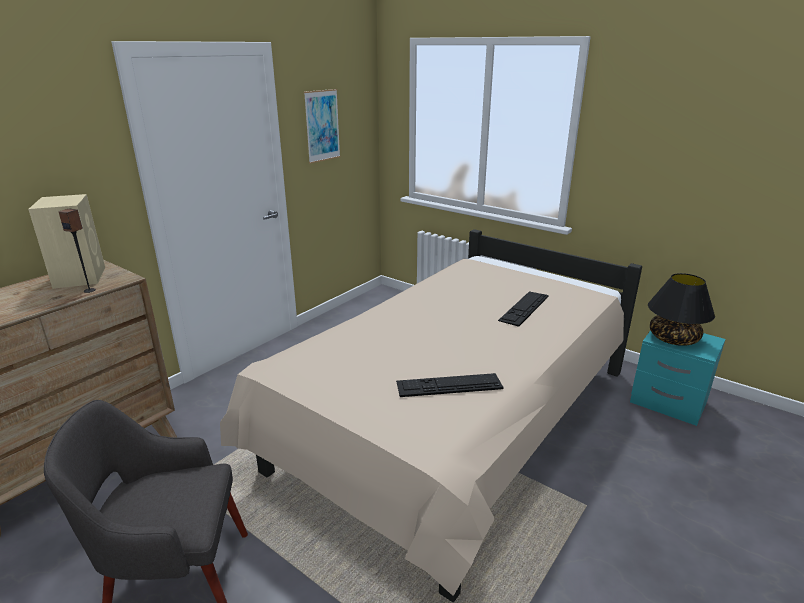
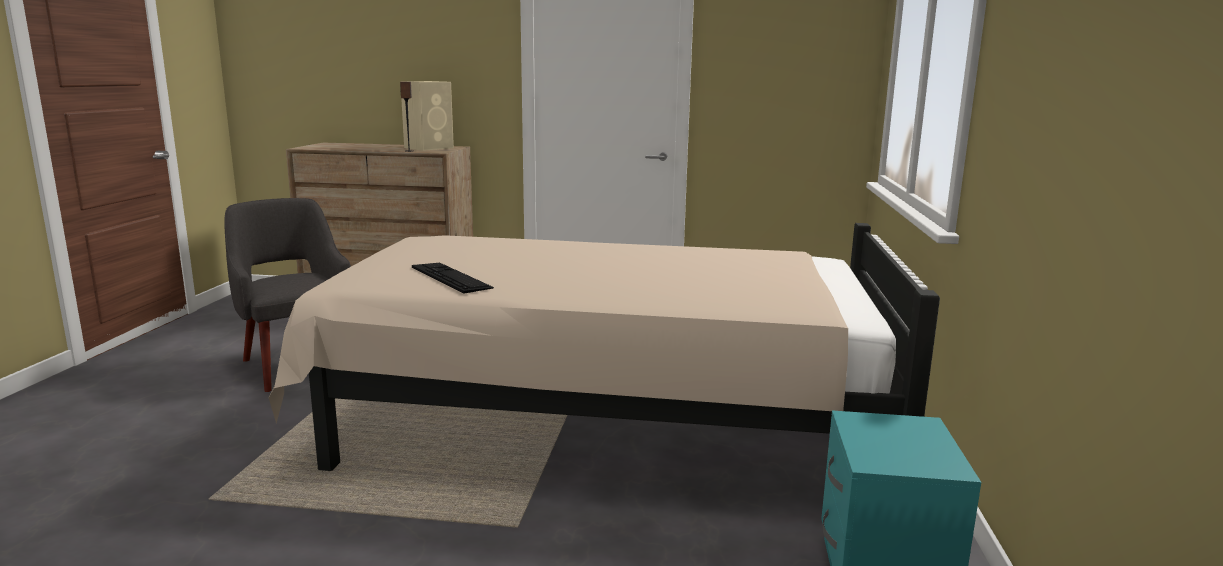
camera: 60 degrees right, 10 degrees down
picture [304,89,341,164] -> none
keyboard [498,292,549,327] -> none
black table lamp [648,273,715,346] -> none

